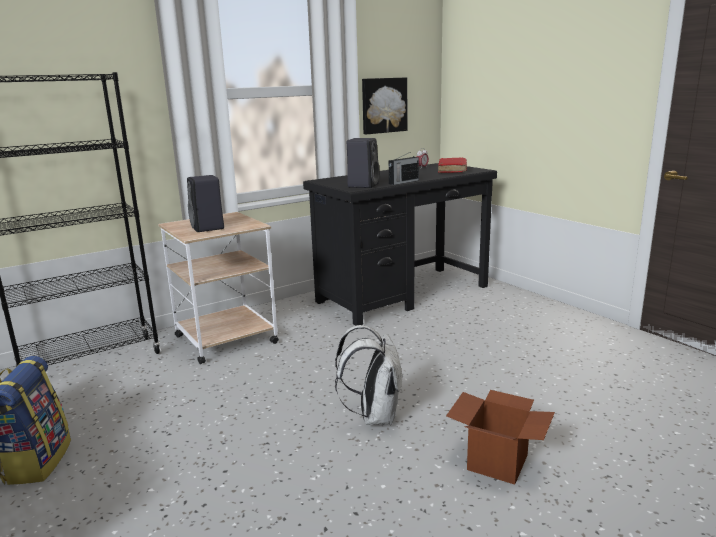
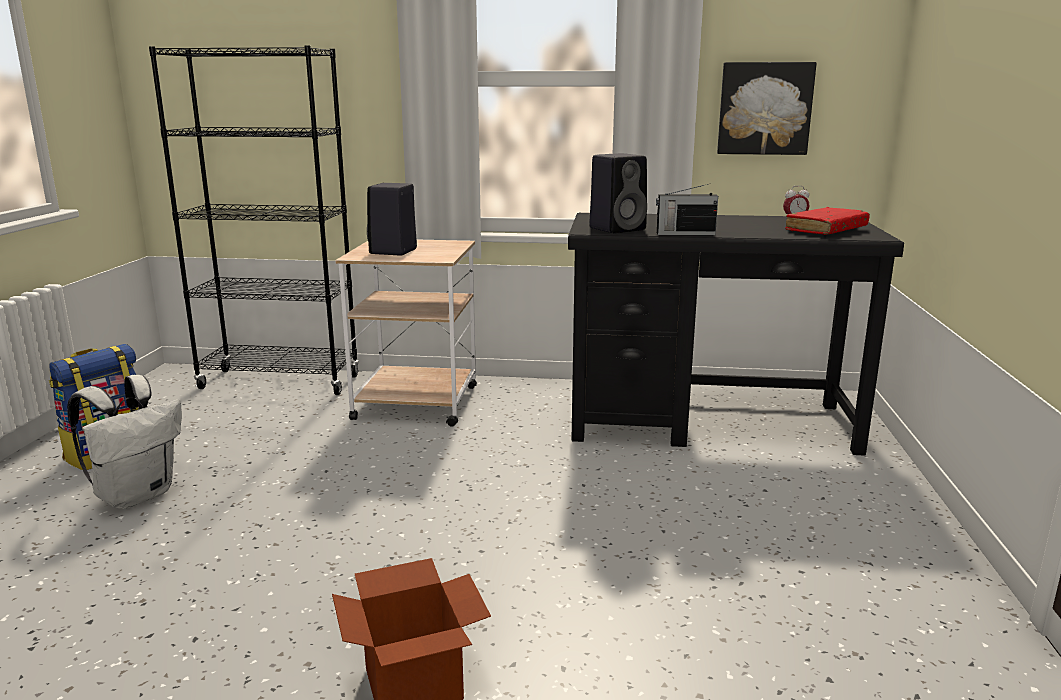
camera: 40 degrees right, 0 degrees up
white backpack [335,325,403,425] -> white backpack moved to [67,375,182,509]

